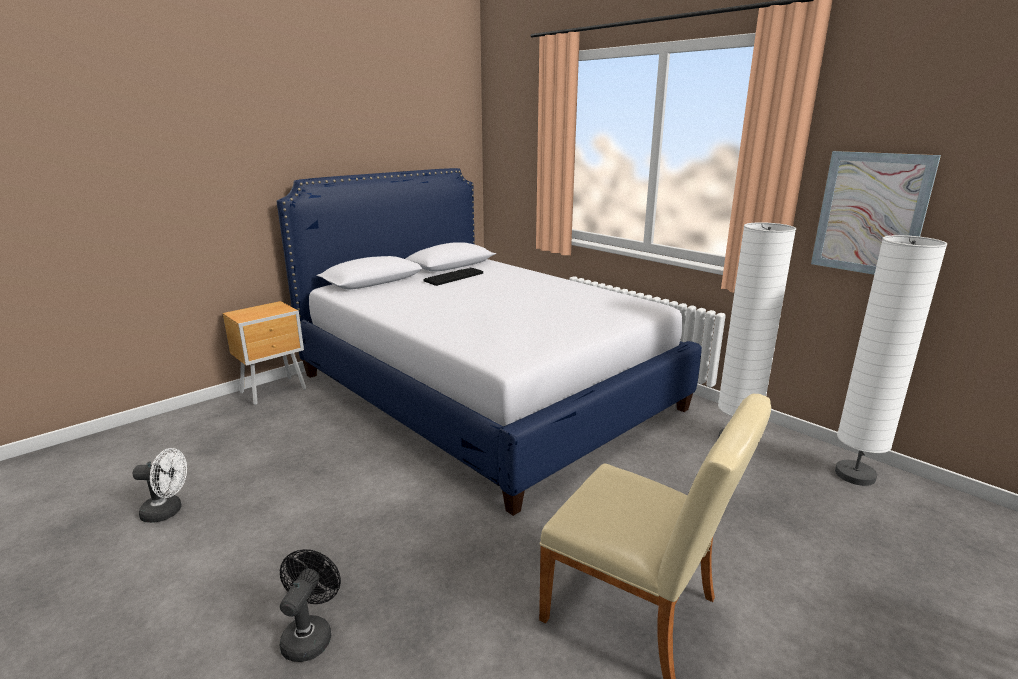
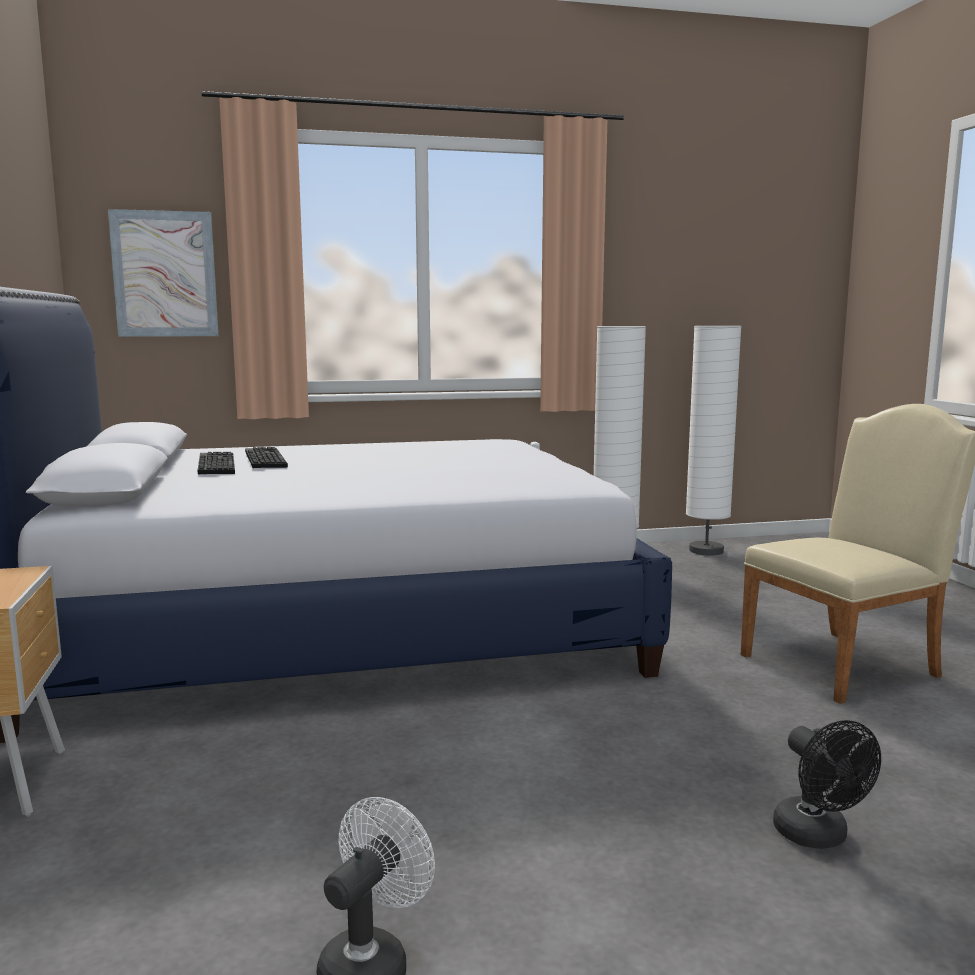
camera: 60 degrees left, 10 degrees down
black fan [280,549,341,662] -> black fan turned 150 degrees counterclockwise [773,720,881,849]
picture [811,151,941,275] -> picture moved to [108,209,219,337]
none -> keyboard [245,447,288,468]

